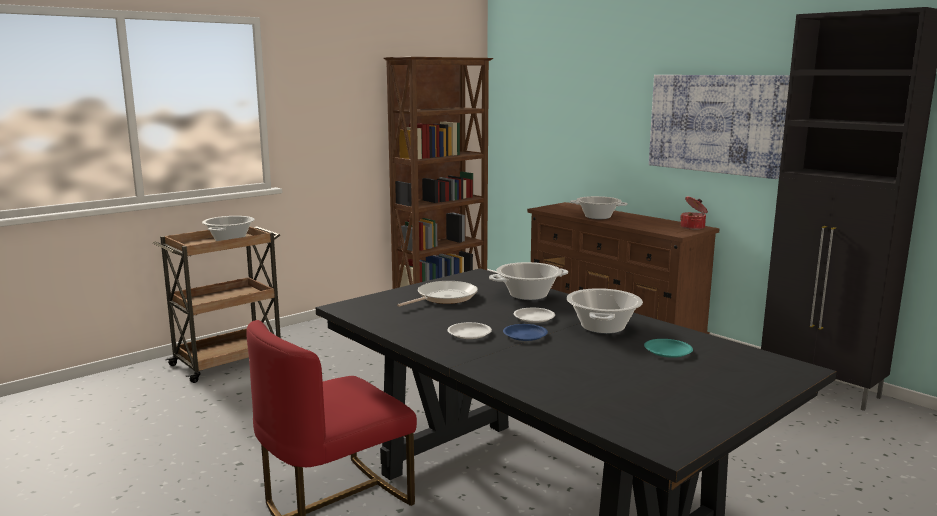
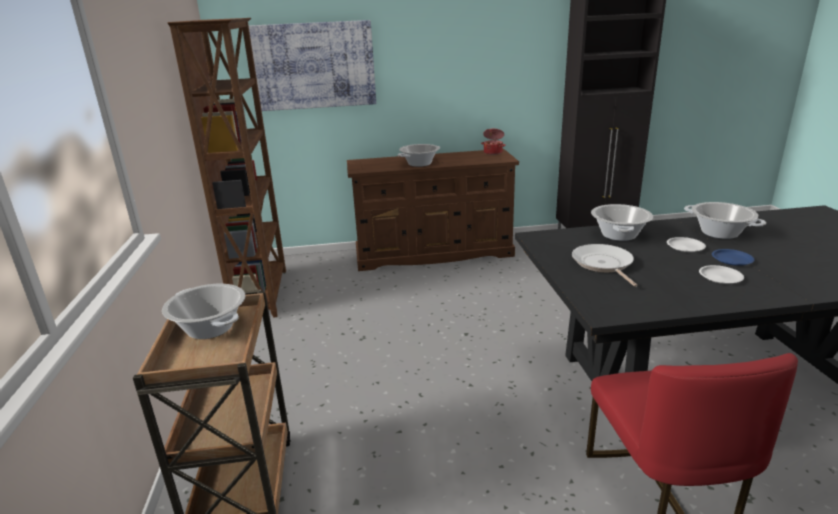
camera: 55 degrees left, 10 degrees up
turquoise plate [644,339,693,358] -> none
picture [649,75,790,179] -> picture moved to [248,20,376,111]

